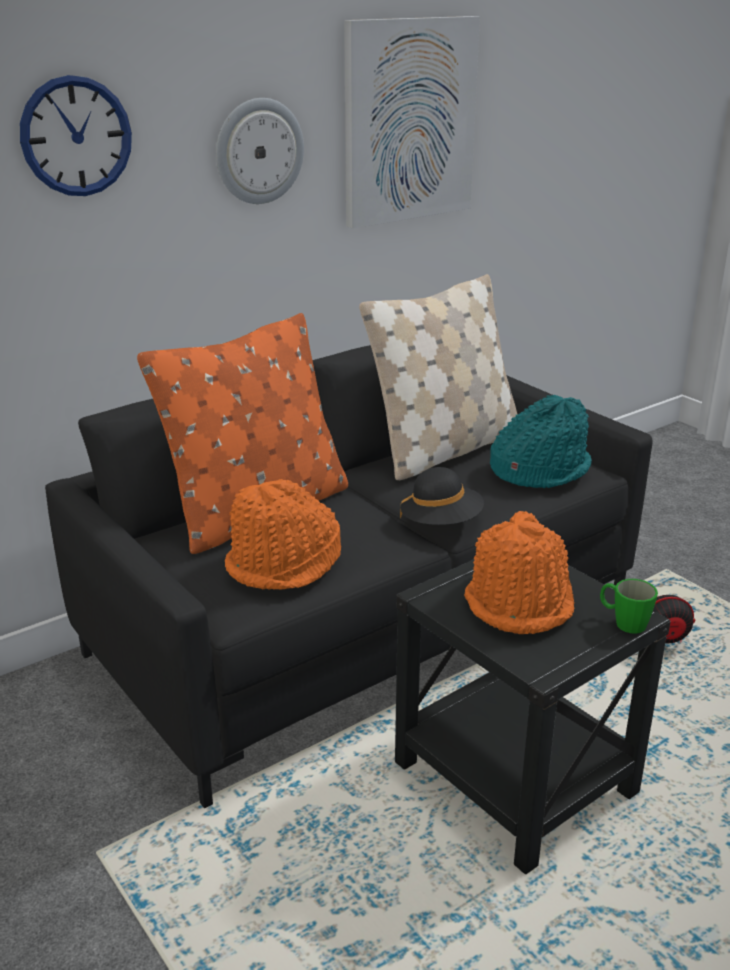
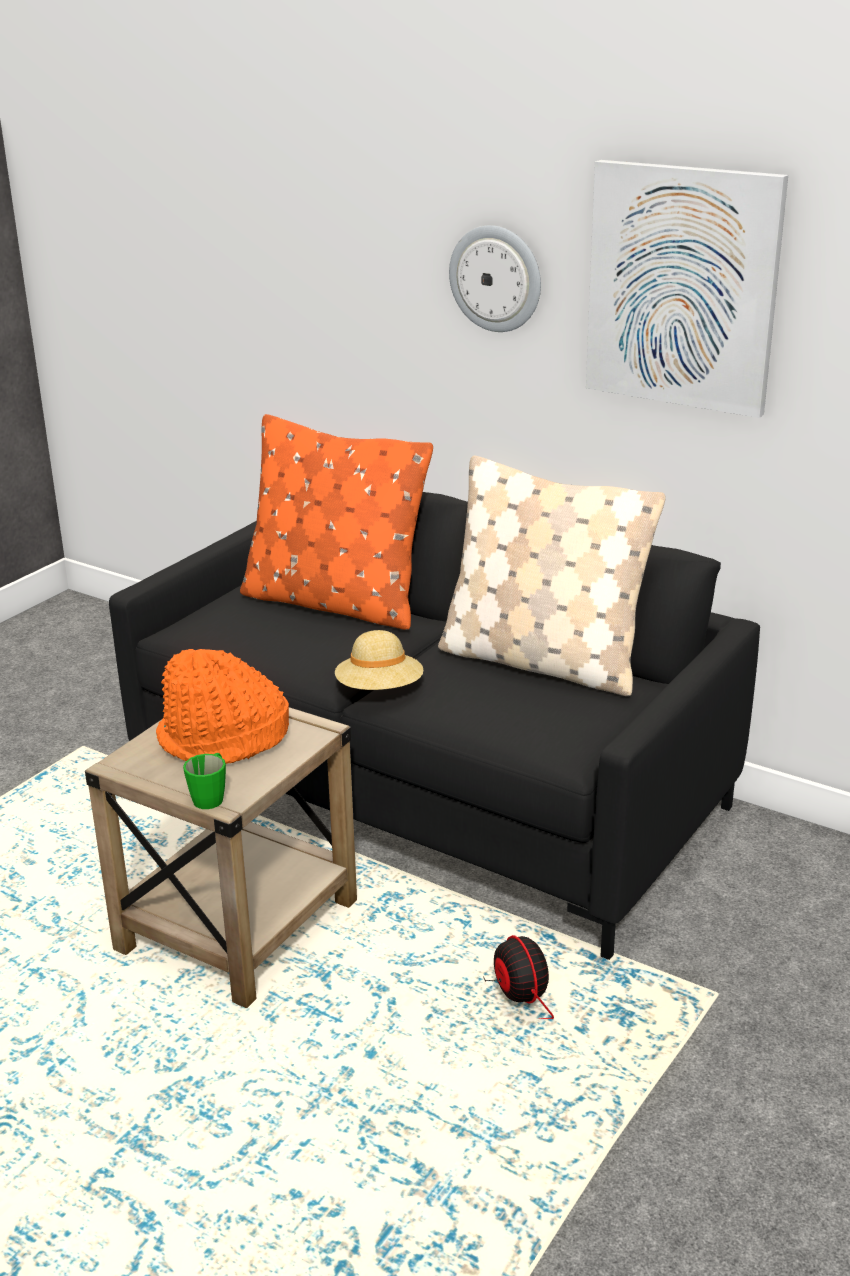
camera: 70 degrees right, 0 degrees up
wall clock [20,75,132,196] -> none
orange hat [225,479,341,590] -> none
black side table [395,559,671,874] -> beige side table [85,707,357,1008]
black hat [400,467,484,525] -> beige hat [335,630,423,690]
turquoise hat [490,395,592,488] -> none

